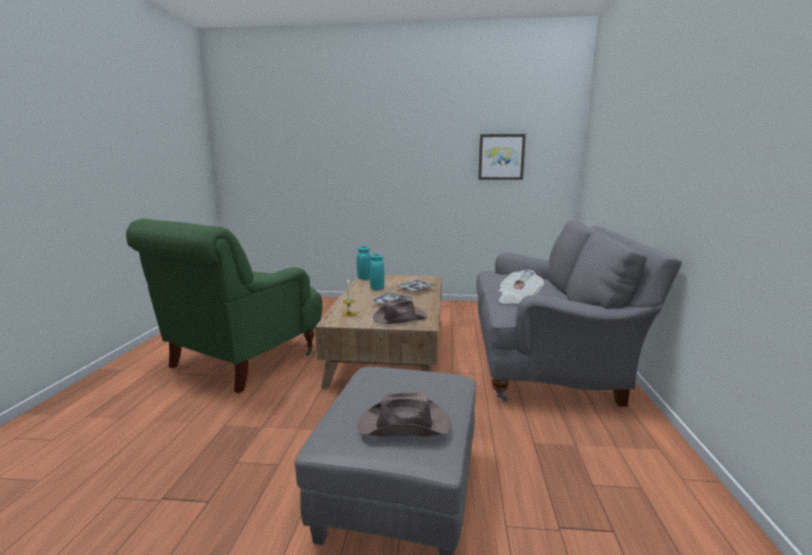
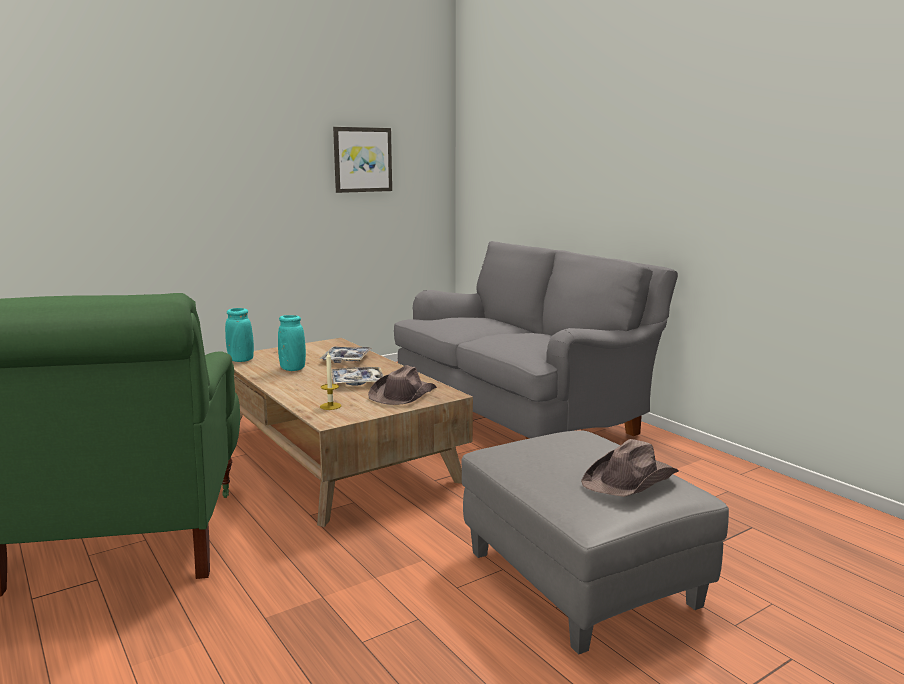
camera: 40 degrees left, 0 degrees up
newspaper [499,270,544,304] -> none

